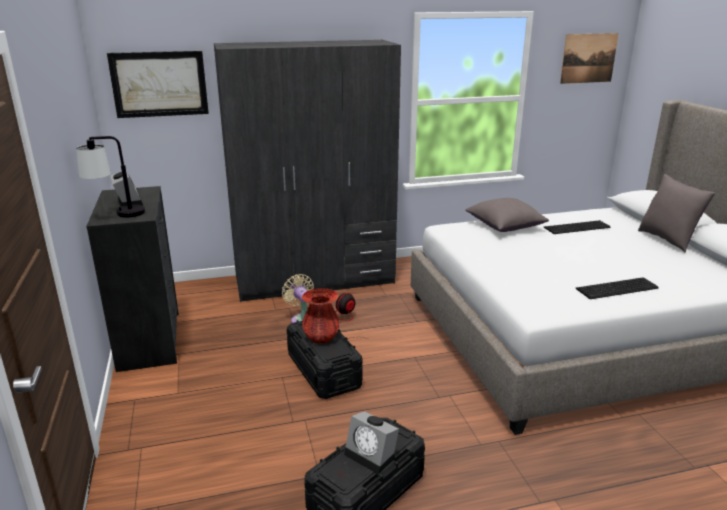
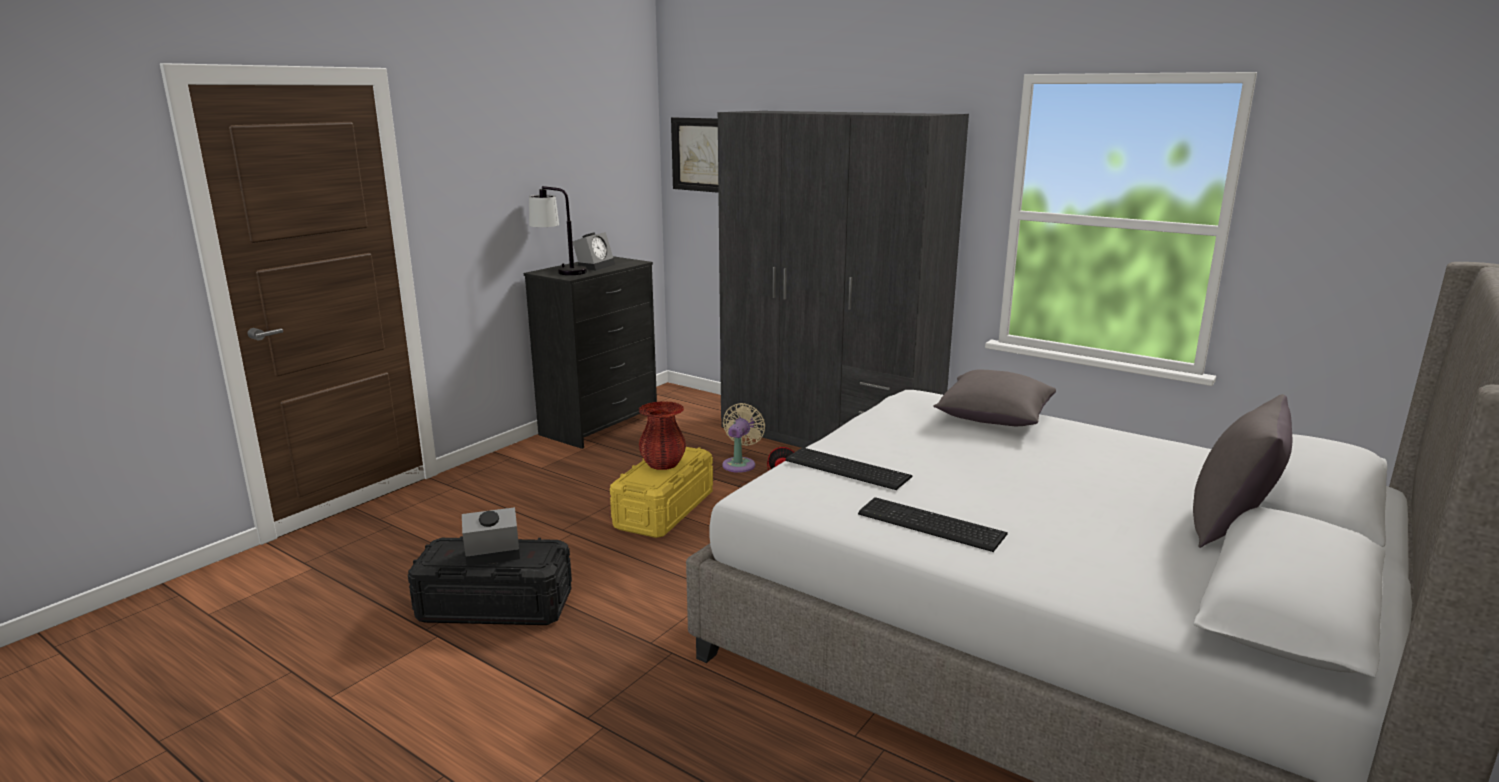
camera: 50 degrees right, 5 degrees down
black storage box [287,320,363,399] -> yellow storage box [610,447,713,538]
alarm clock [344,411,399,474] -> alarm clock turned 75 degrees clockwise [462,507,520,567]
keyboard [544,220,610,234] -> keyboard moved to [786,447,913,490]
picture [560,33,619,84] -> none

